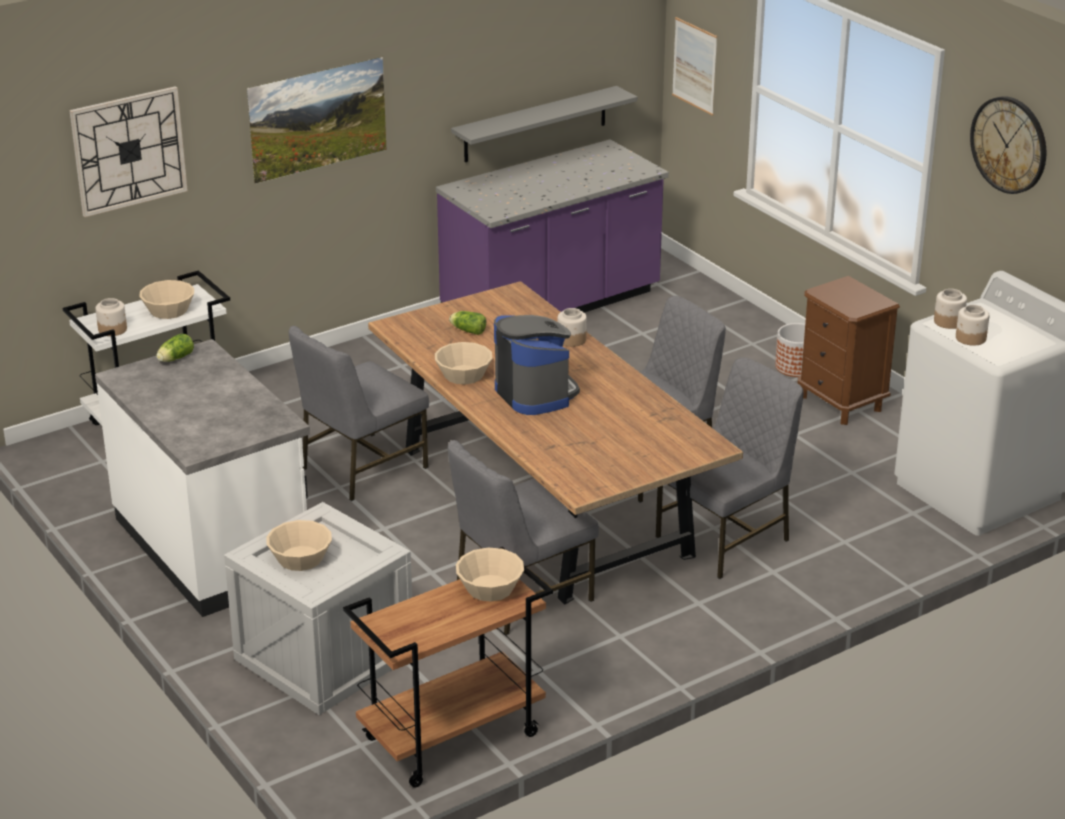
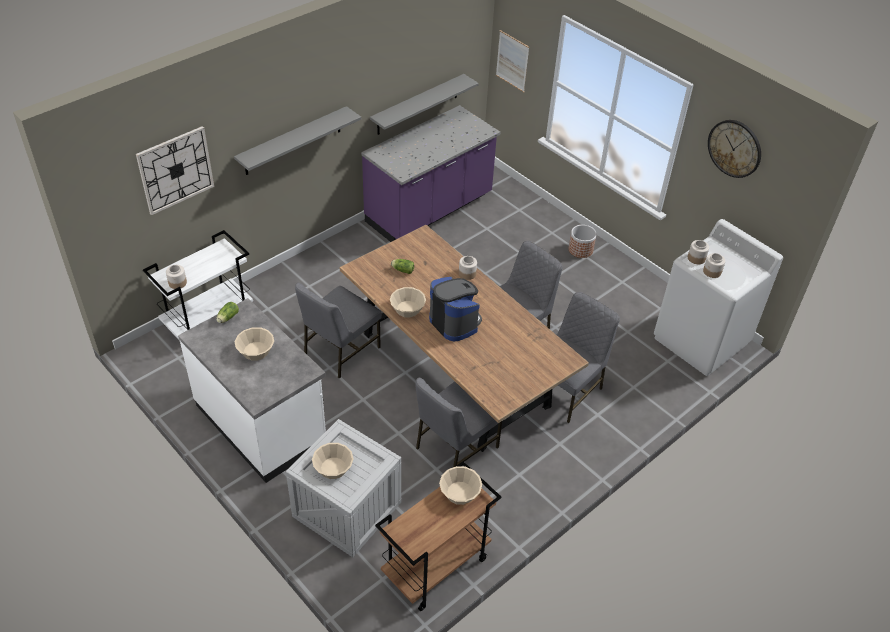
camera: 10 degrees left, 15 degrees up
beige bowl [139,280,194,319] -> beige bowl moved to [235,327,274,361]
picture [247,57,387,184] -> grey shelf [234,106,361,175]
brown nightstand [798,276,900,425] -> none

